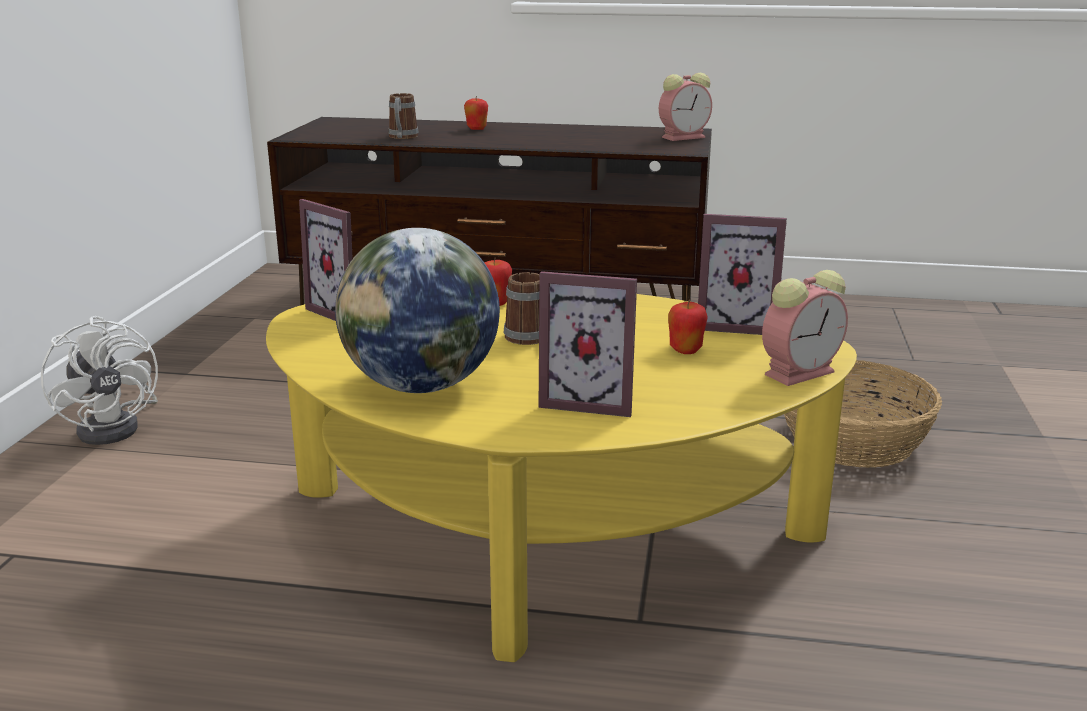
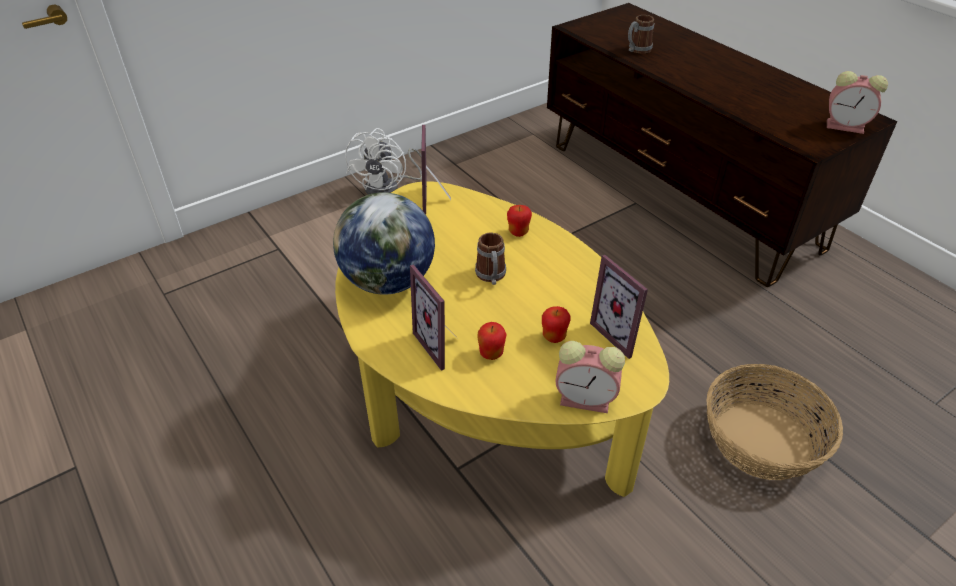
camera: 45 degrees right, 20 degrees up
apple [464,96,488,130] -> apple moved to [477,322,507,360]

